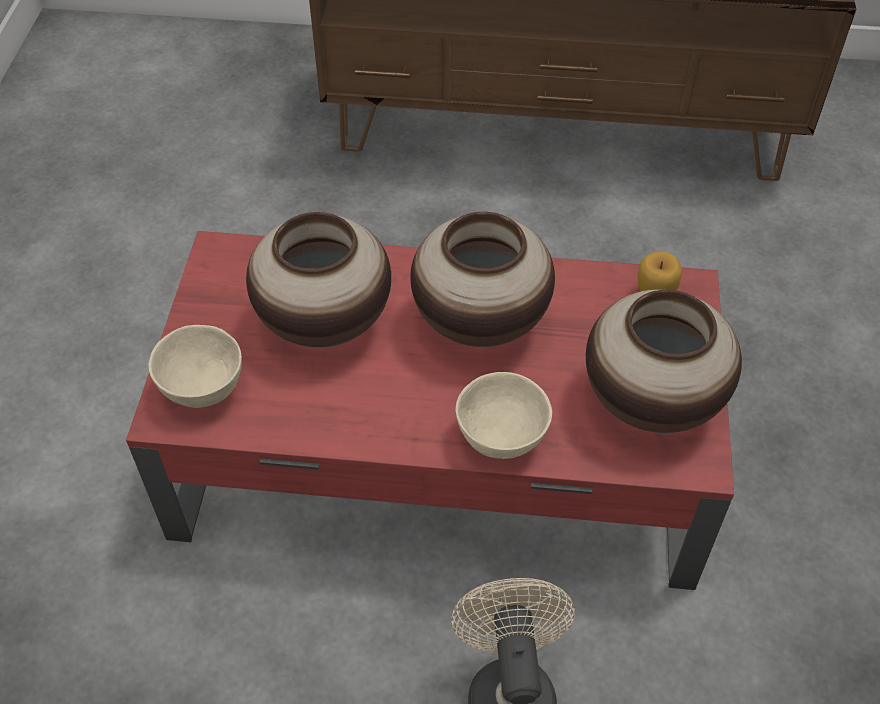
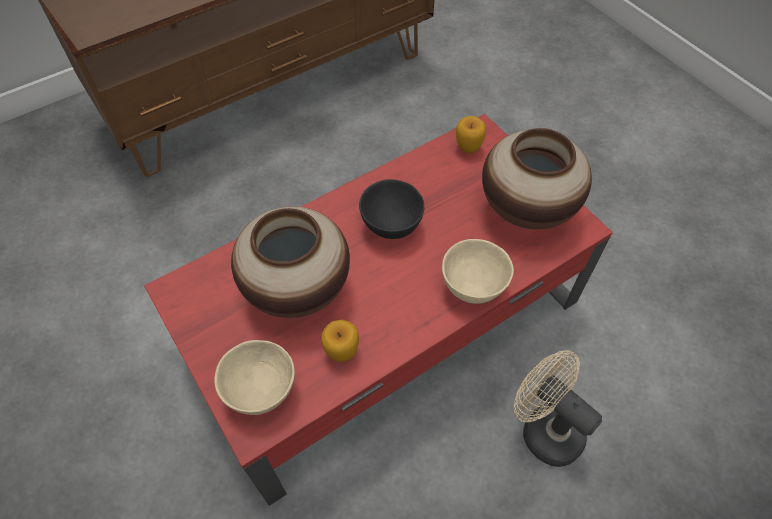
camera: 40 degrees left, 5 degrees up
vase [410,212,555,347] -> black bowl [359,179,425,239]
none -> apple [321,320,359,362]

